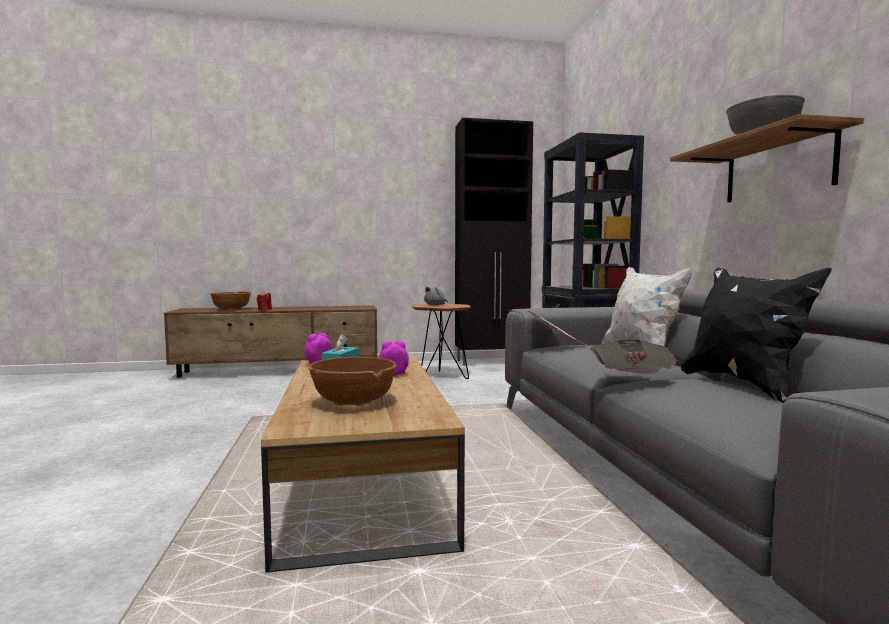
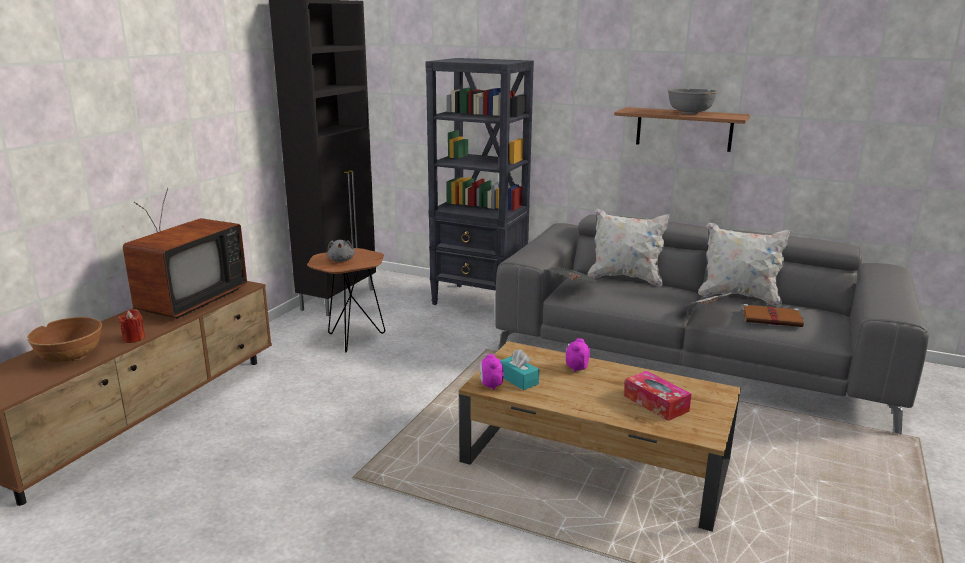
camera: 55 degrees left, 15 degrees up
brown bowl [308,357,397,406] -> tissue box [624,371,692,421]
black pillow [681,268,832,403] -> white pillow [698,222,791,307]
none -> television [123,188,247,319]
none -> brown book [743,304,804,327]

